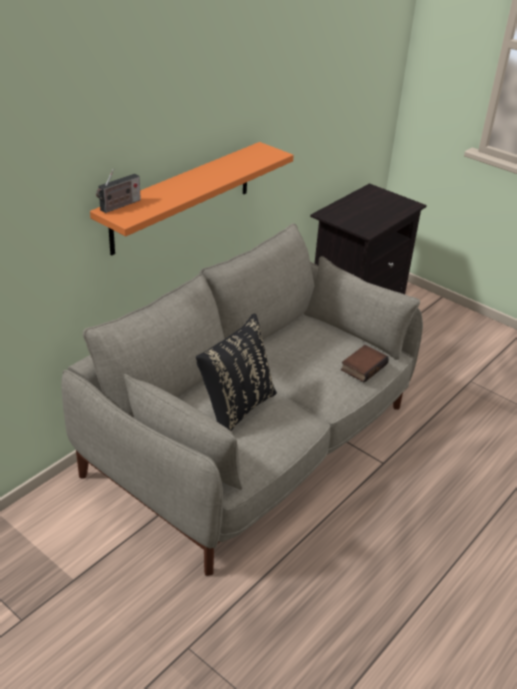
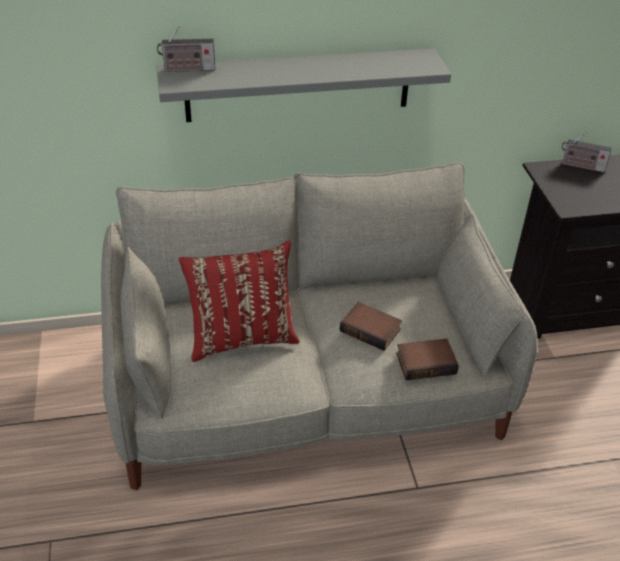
camera: 40 degrees right, 5 degrees up
orange shelf [90,142,294,256] -> grey shelf [156,48,451,122]
black pillow [196,313,277,431] -> red pillow [179,241,299,362]
none -> book [340,302,402,351]
none -> radio [562,132,612,173]

